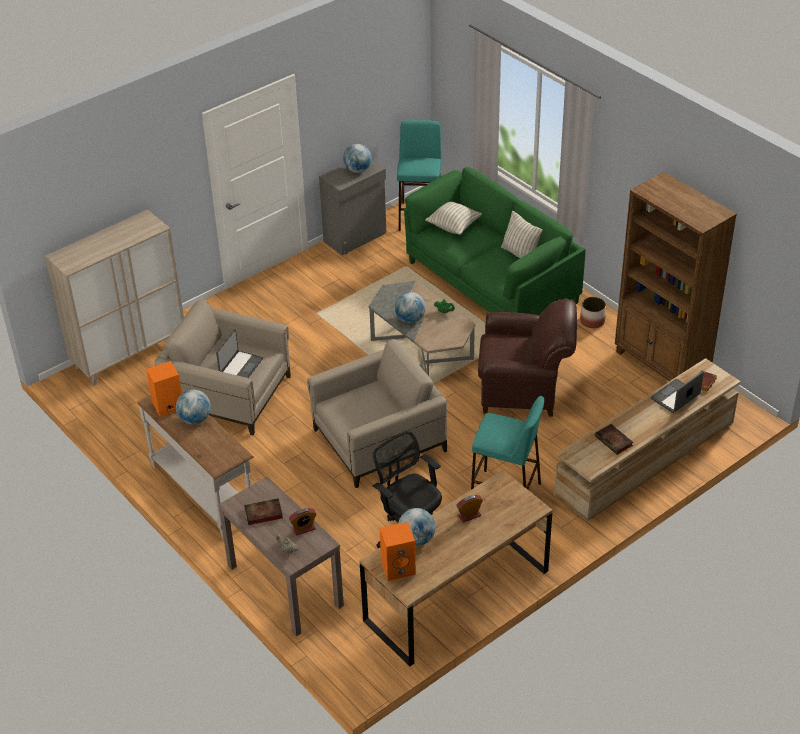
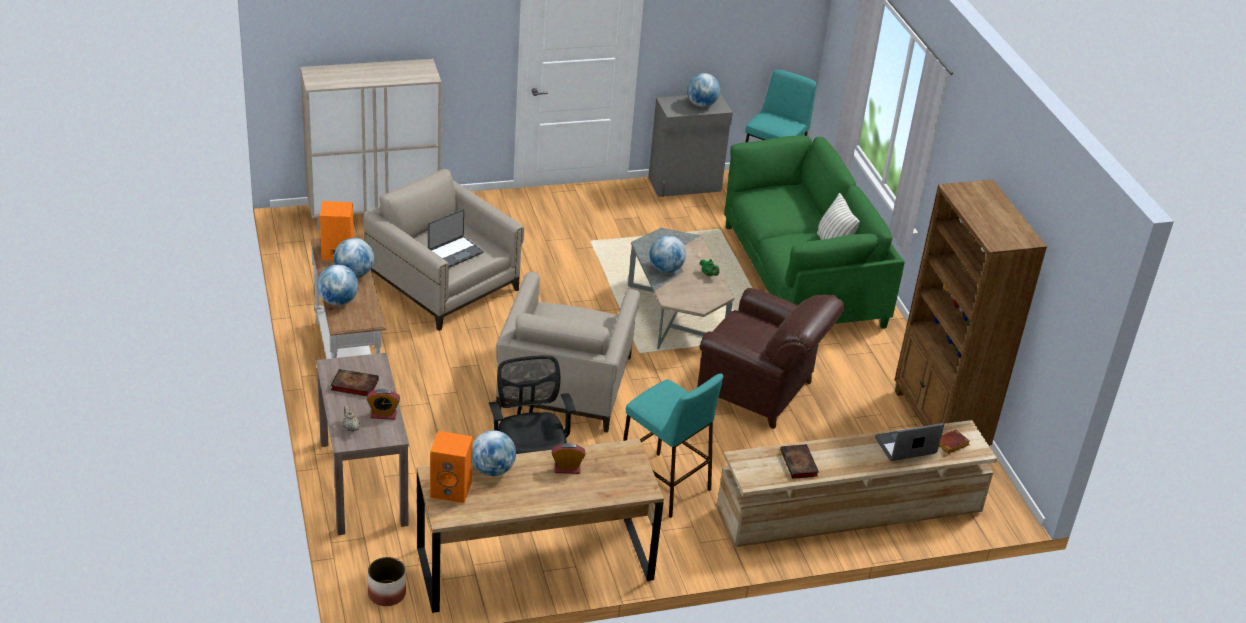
camera: 20 degrees right, 5 degrees down
beige armchair [307,339,447,488] -> beige armchair turned 105 degrees clockwise [496,272,640,432]
pillow [425,202,482,235] -> none
planter [580,297,606,328] -> planter moved to [368,557,406,606]
none -> globe [317,265,358,305]

